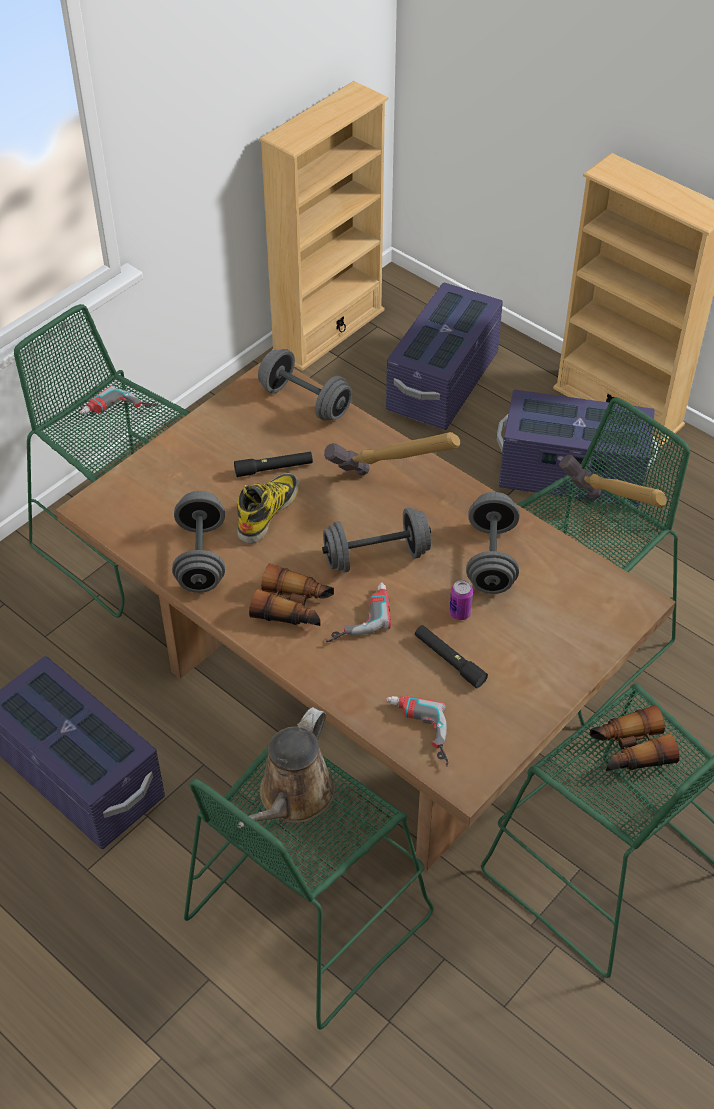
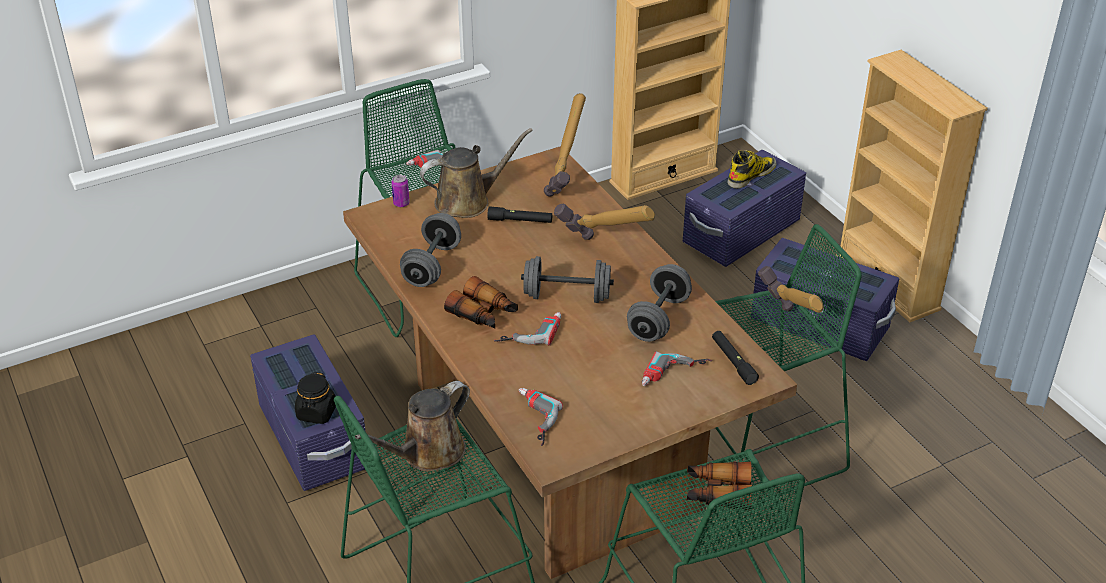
camera: 20 degrees right, 10 degrees down
boot [237,473,299,543] -> boot moved to [727,150,776,188]
grey dumbbell [258,349,352,421] -> hammer [544,93,586,197]
black flashlight [415,625,488,688] -> black flashlight moved to [712,331,759,385]
can [449,580,473,620] -> can moved to [392,175,410,207]
none -> black jar [295,372,336,424]
none -> brown watering can [420,128,533,218]
none -> power drill [642,351,712,386]

